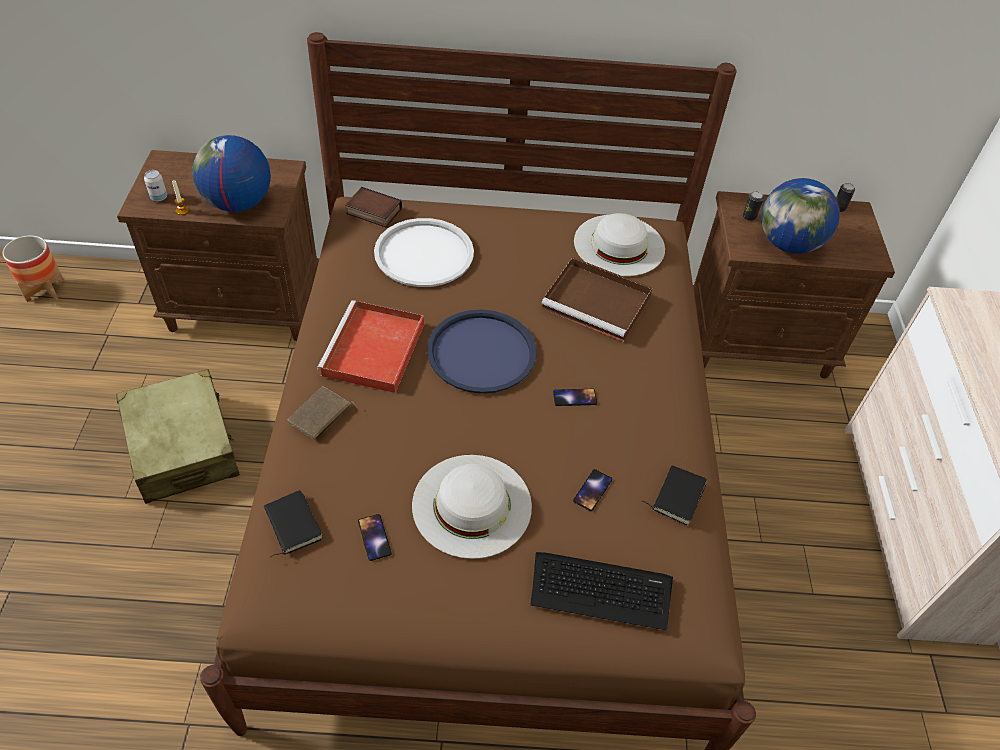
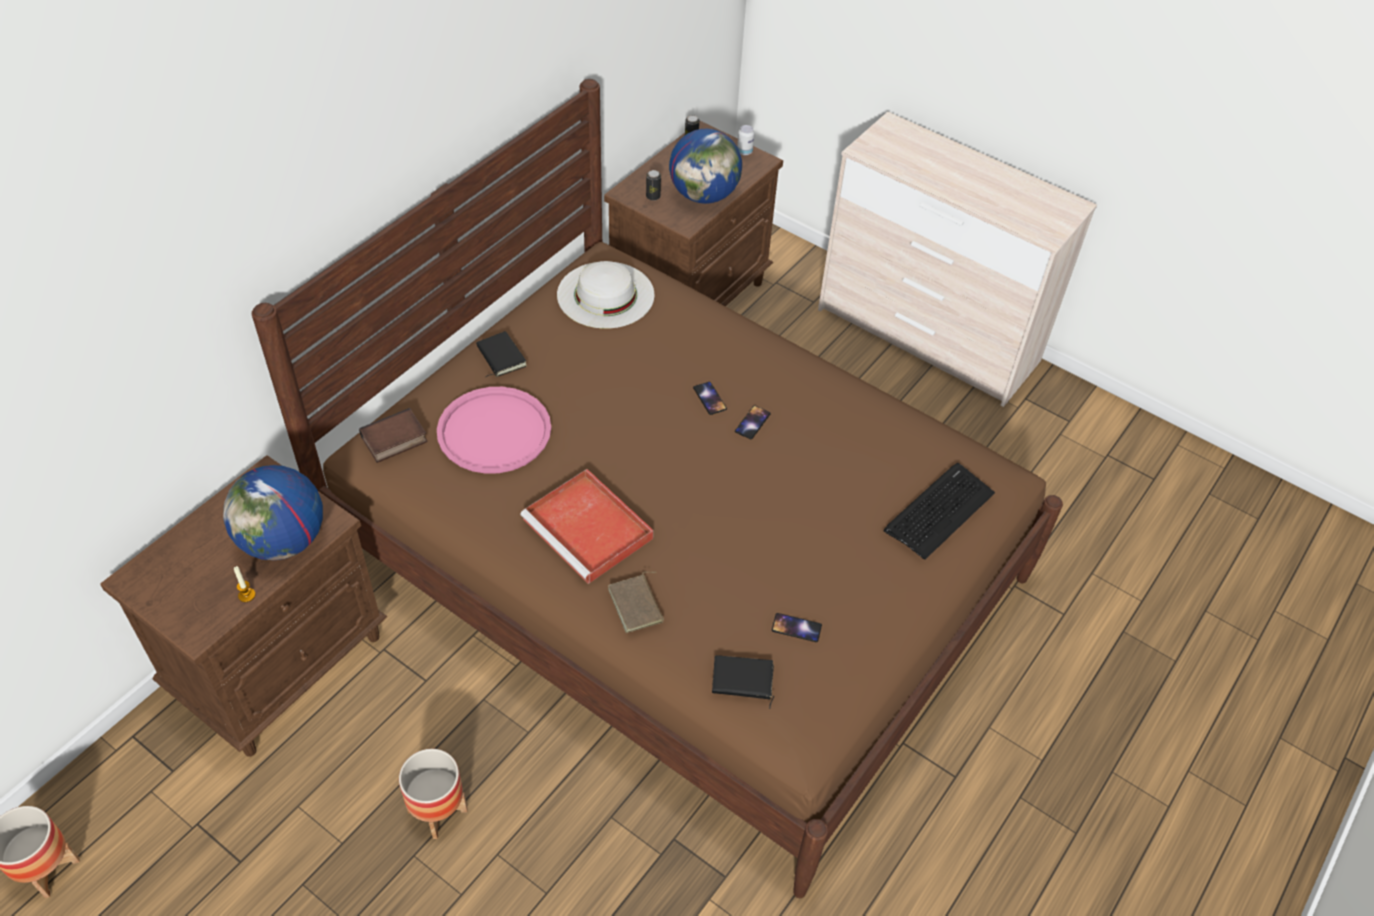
camera: 55 degrees left, 0 degrees up
beige suitcase [116,369,240,504] -> planter [399,749,468,839]
can [144,170,167,201] -> can moved to [737,125,755,156]
white tray [374,218,474,287] -> pink tray [437,387,551,474]
white hat [412,455,532,559] -> none
blue tray [427,310,537,394] -> none
brown tray [541,257,652,342] -> none
phone [573,469,612,511] -> phone moved to [693,382,727,415]
black book [641,465,707,526] -> black book moved to [476,331,527,378]

